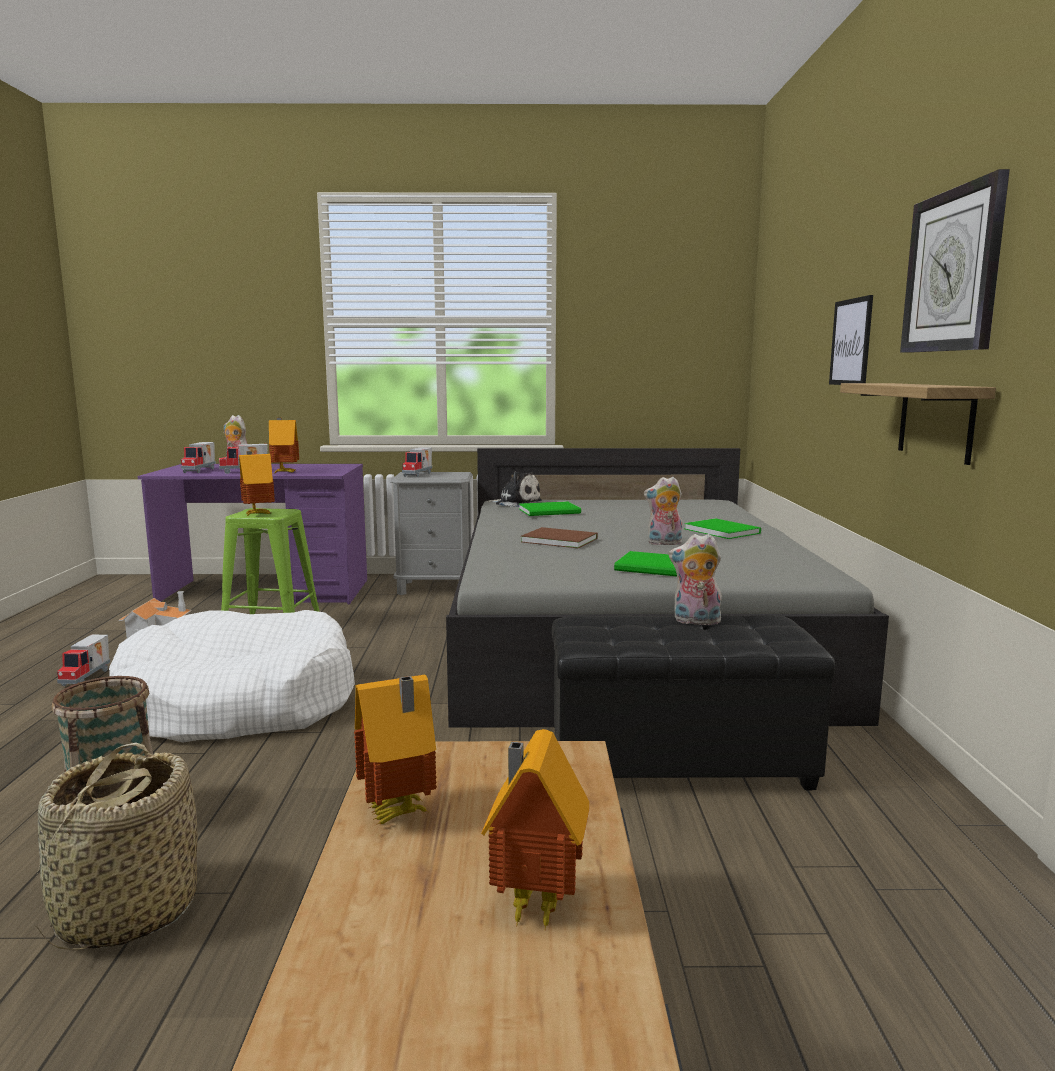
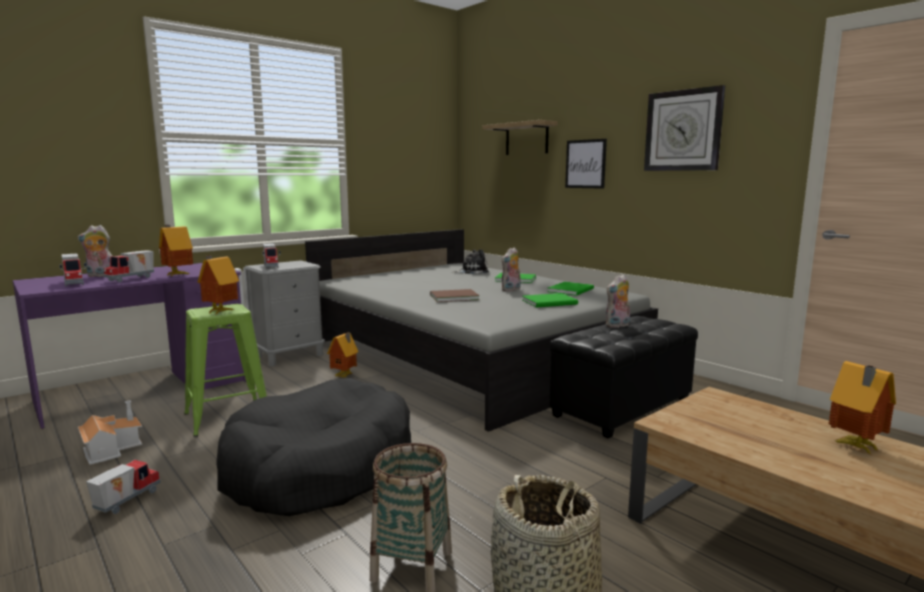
camera: 40 degrees left, 0 degrees up
toy truck [57,635,110,686] -> toy truck turned 120 degrees counterclockwise [86,460,161,514]
white dog bed [109,610,355,742] -> black dog bed [216,378,411,516]
toy house [354,675,437,825] -> toy house moved to [327,332,358,378]
plush toy [487,472,542,507] -> plush toy moved to [452,249,489,274]
green book [519,501,581,516] -> green book moved to [547,282,594,296]
shelf [840,383,996,465] -> shelf moved to [483,120,557,155]

